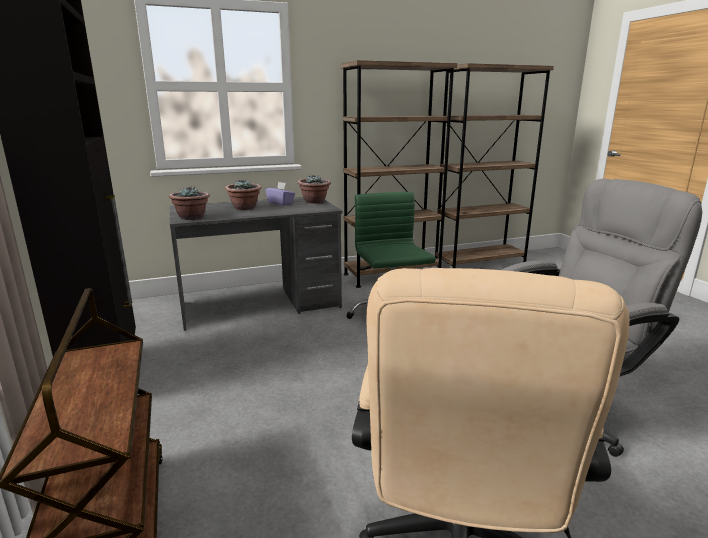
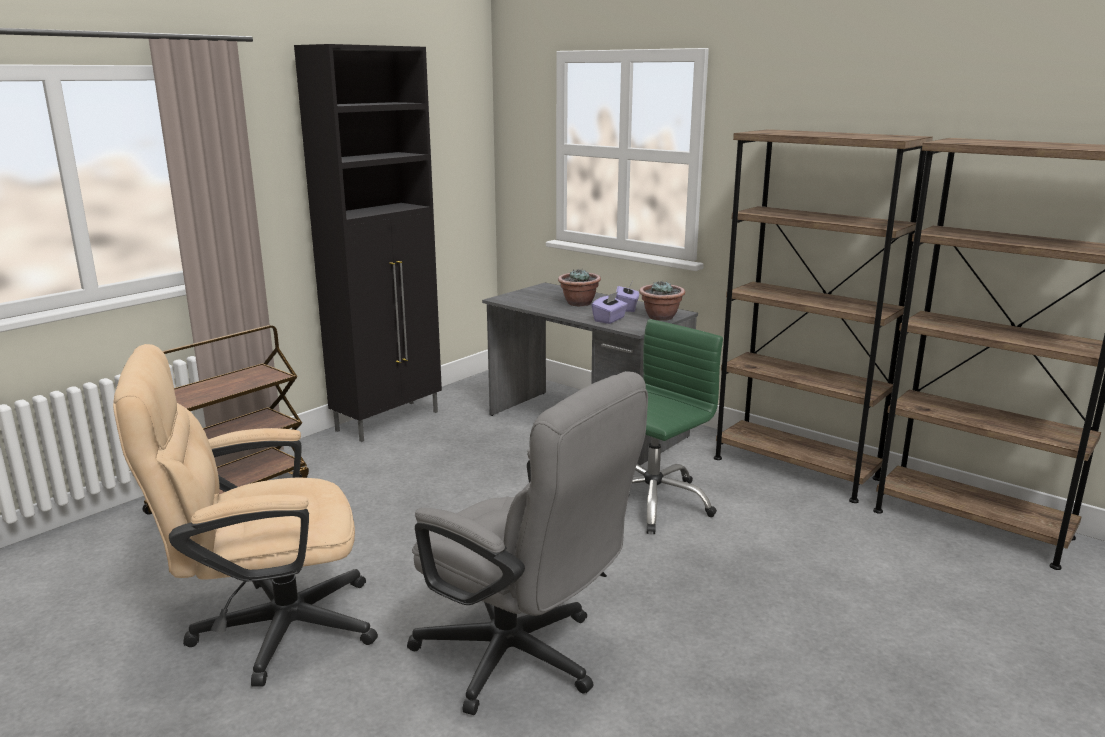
camera: 60 degrees right, 0 degrees up
potted plant [169,187,210,220] -> none
none -> purple tissue box [592,292,628,324]

